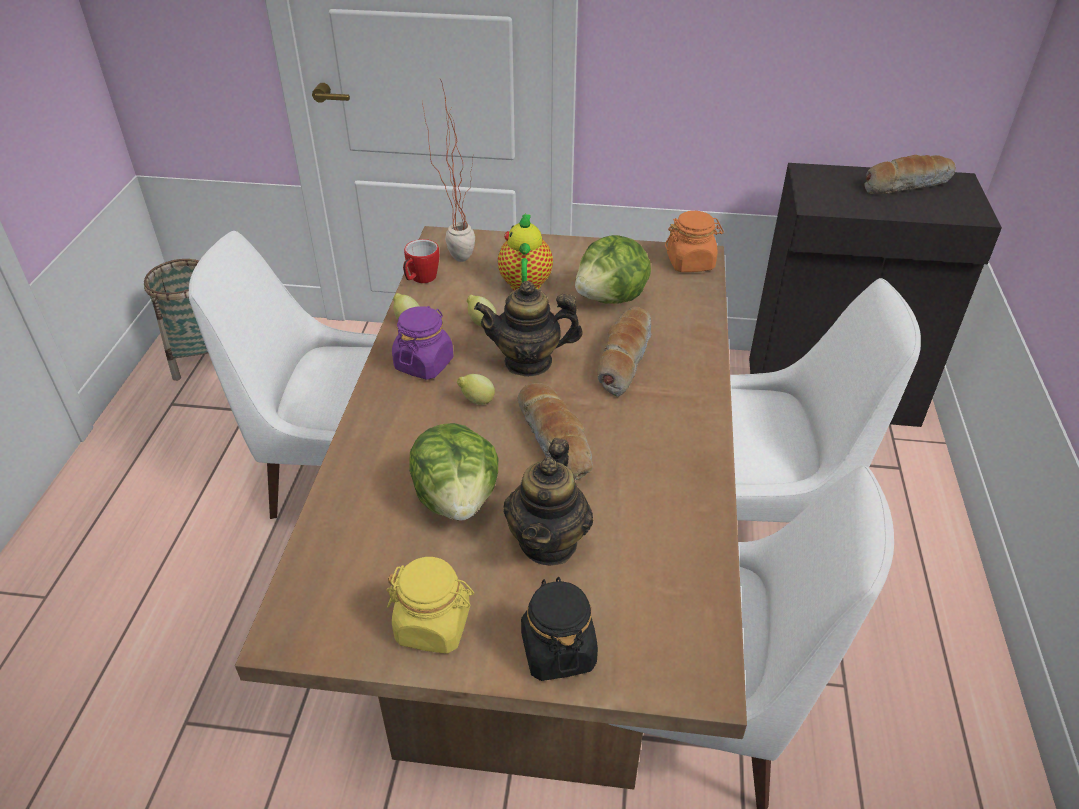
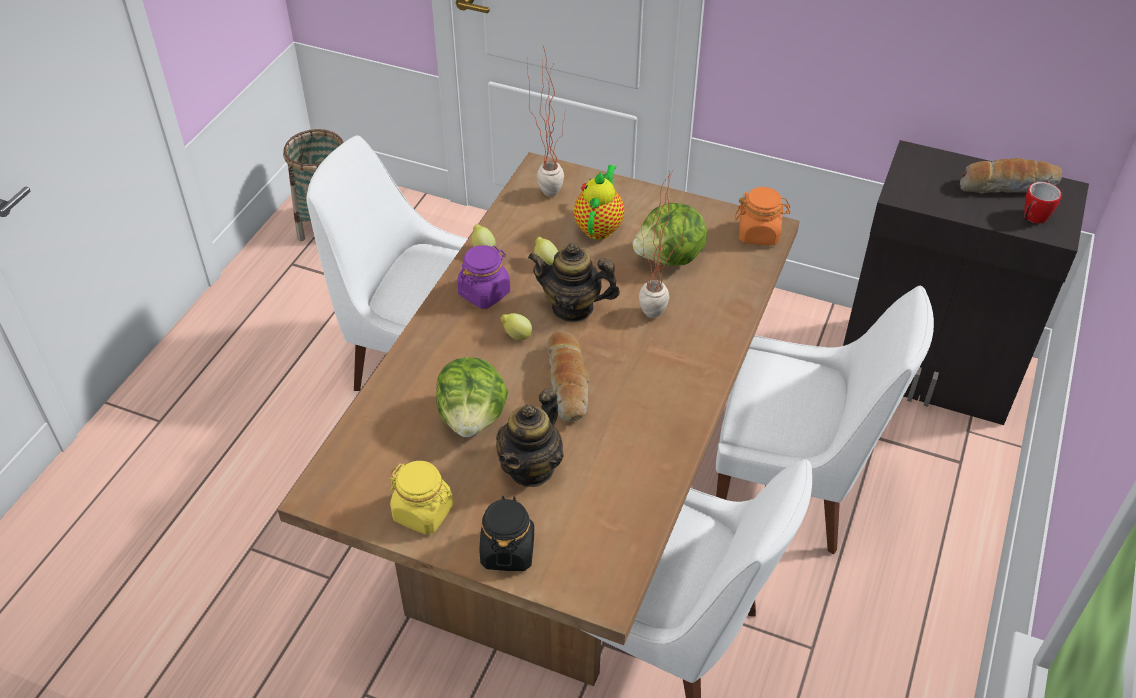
camera: 15 degrees right, 5 degrees up
mug [403,239,439,283] -> mug moved to [1024,182,1062,223]
bread [598,306,652,397] -> potted plant [639,171,688,318]

